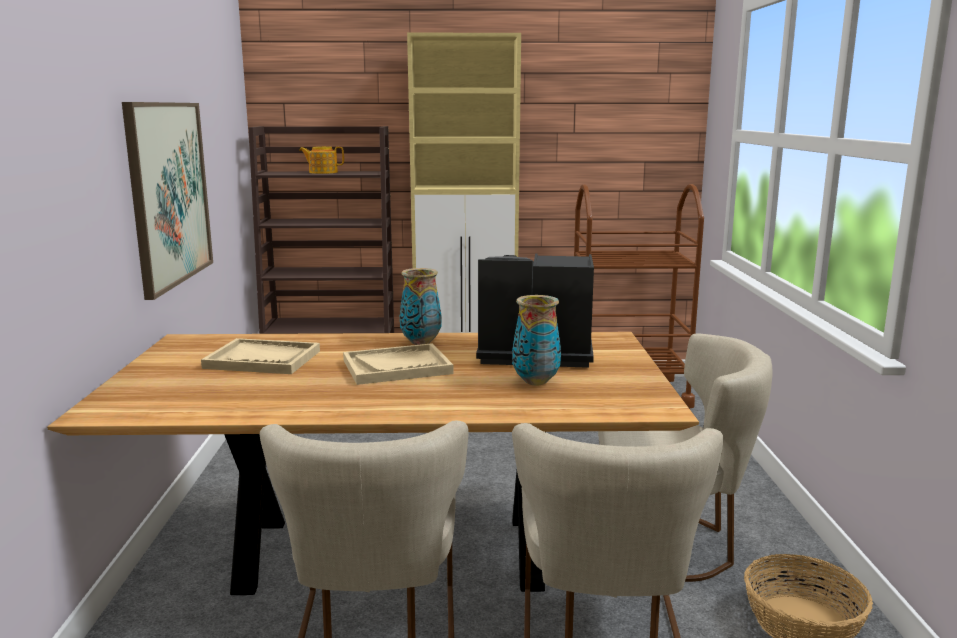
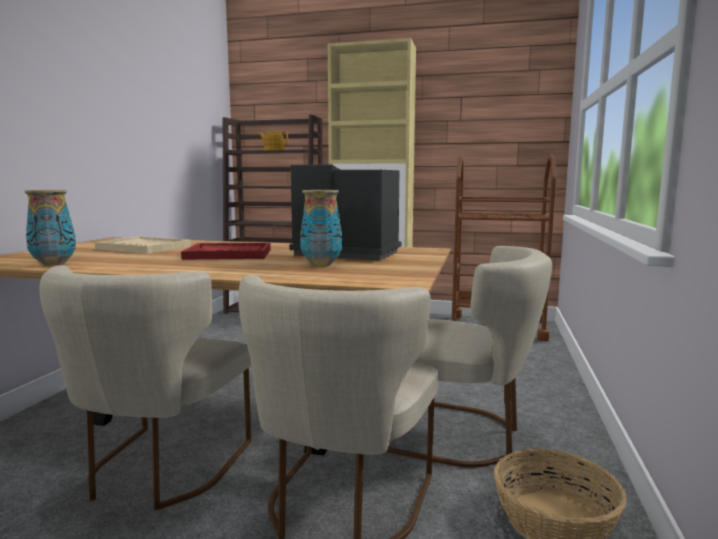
camera: 15 degrees right, 5 degrees down
picture [122,102,213,300] -> none
beige tray [343,343,453,385] -> red tray [181,243,271,260]
vase [400,268,442,345] -> vase moved to [25,190,76,266]

